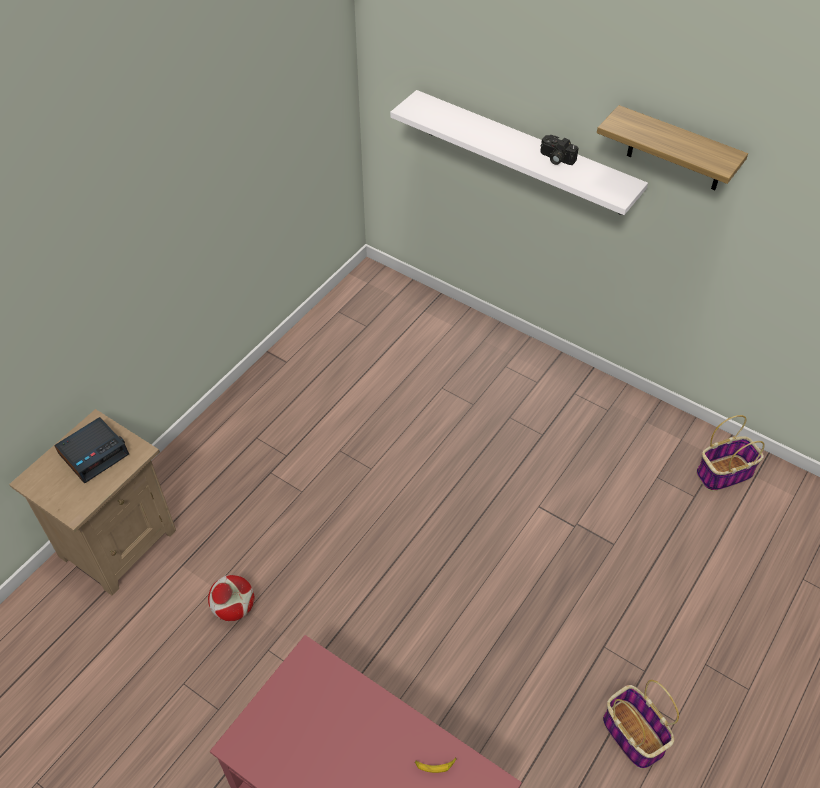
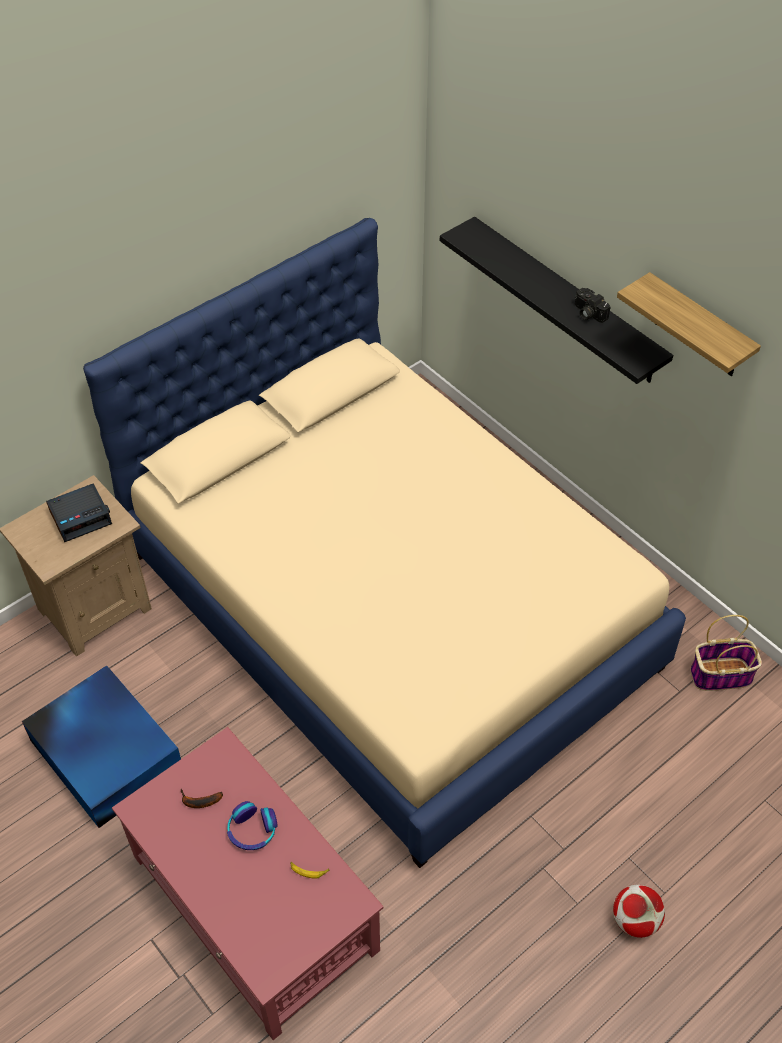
camera: 15 degrees right, 0 degrees up
football [208,575,254,621] -> football moved to [613,884,665,938]
white shelf [390,90,648,215] -> black shelf [440,217,673,384]
basket [603,680,679,769] -> none
none -> blue storage box [22,665,181,828]
none -> beige bed [83,218,686,868]
none -> banana [181,788,223,808]
none -> headphones [227,801,277,850]

